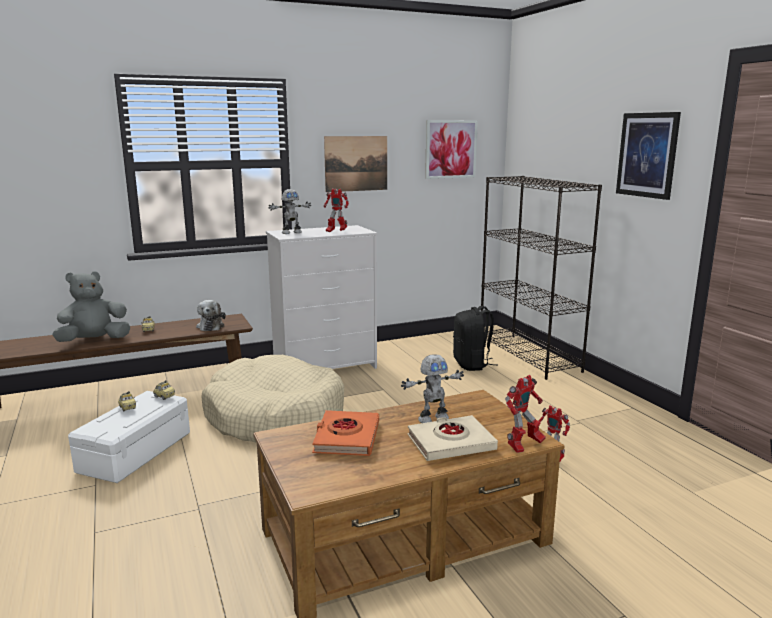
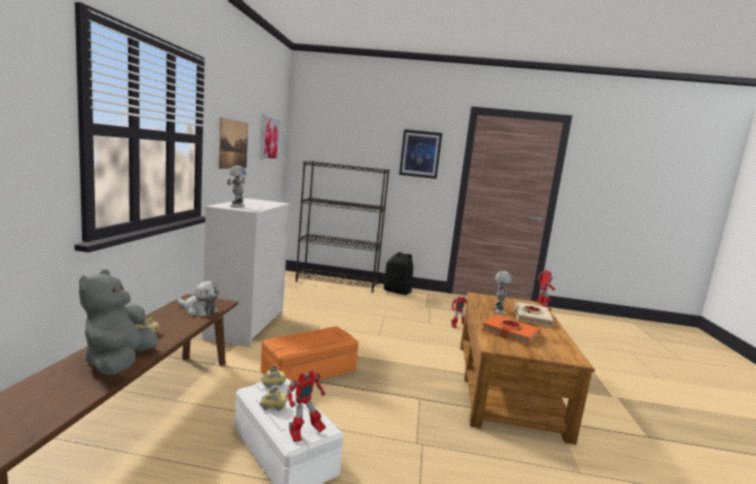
camera: 60 degrees left, 5 degrees down
beige dog bed [201,355,344,443] -> orange storage box [260,326,359,382]
toy robot [324,189,349,232] -> toy robot moved to [287,370,326,442]
black backpack [453,306,498,371] -> black backpack moved to [384,252,413,295]

